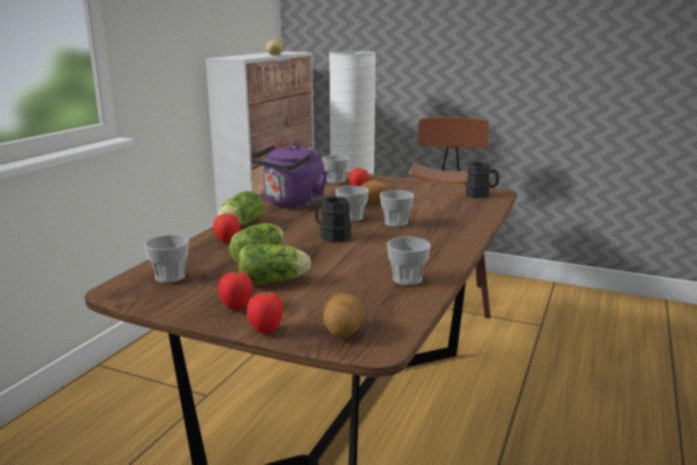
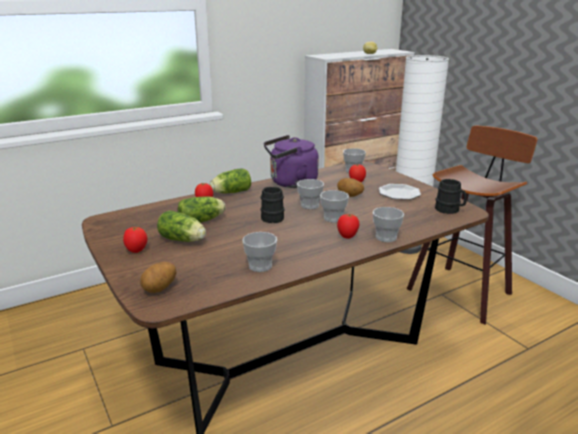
camera: 35 degrees right, 5 degrees up
cup [144,235,189,283] -> cup moved to [373,207,404,242]
tomato [247,292,283,333] -> tomato moved to [337,214,359,239]
none -> plate [379,184,421,200]

